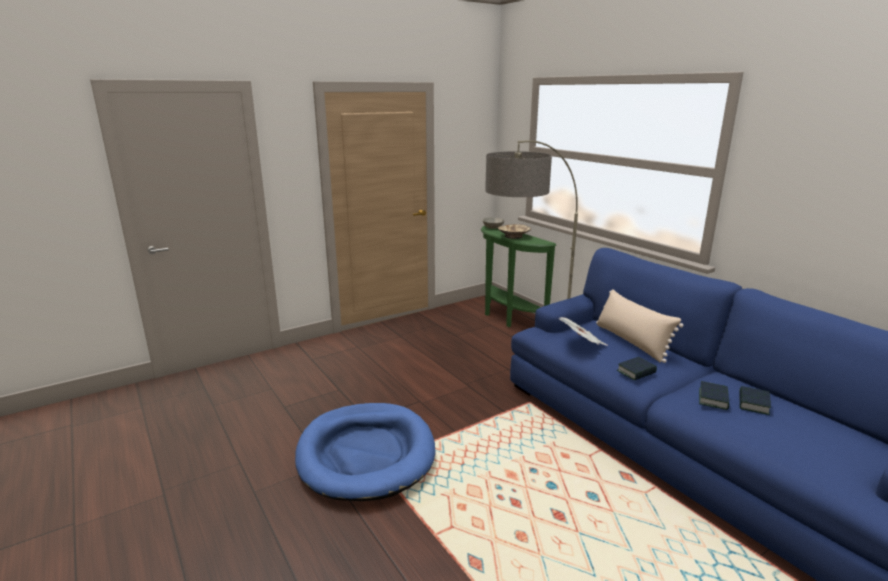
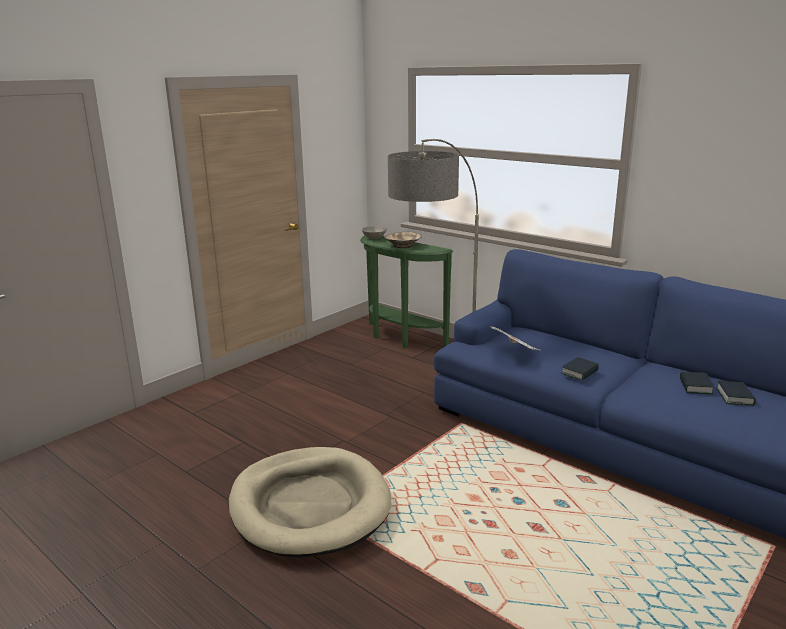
camera: 15 degrees left, 0 degrees up
blue dog bed [295,403,435,501] -> beige dog bed [229,447,391,558]
beige pillow [596,289,683,363] -> none
book [699,381,729,410] -> book moved to [716,381,756,406]

